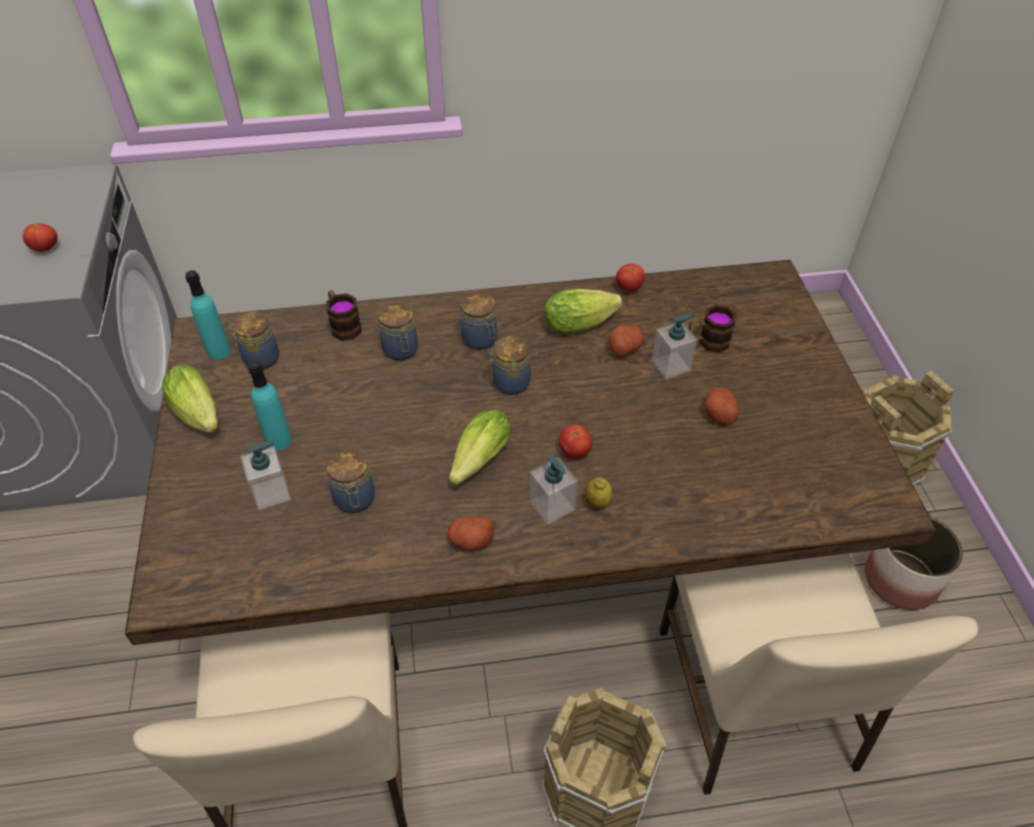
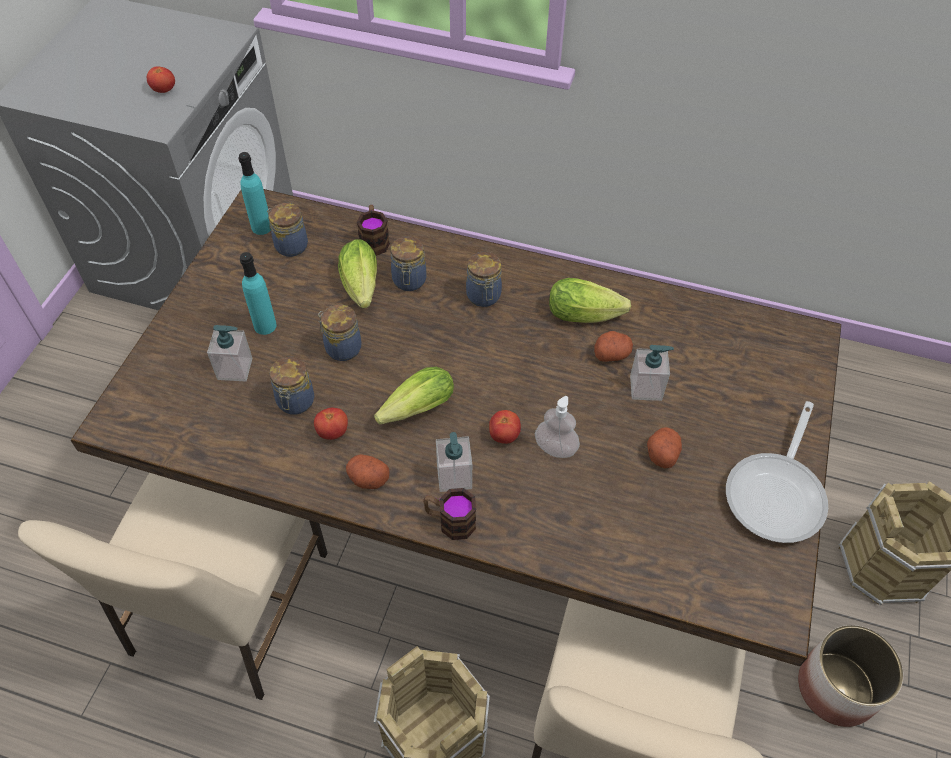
camera: 25 degrees right, 5 degrees up
lettuce [162,364,218,433] -> lettuce moved to [338,239,377,309]
jar [488,336,531,395] -> jar moved to [318,304,361,361]
lemon [585,477,612,508] -> none
tomato [616,264,645,292] -> tomato moved to [314,408,348,440]
mug [689,305,737,353] -> mug moved to [423,488,476,540]
none -> soap dispenser [535,396,580,458]
none -> frying pan [726,401,828,543]

